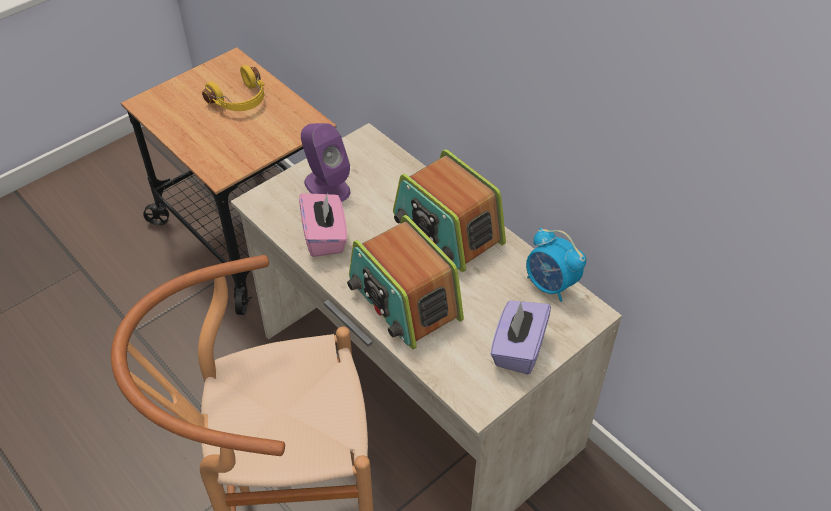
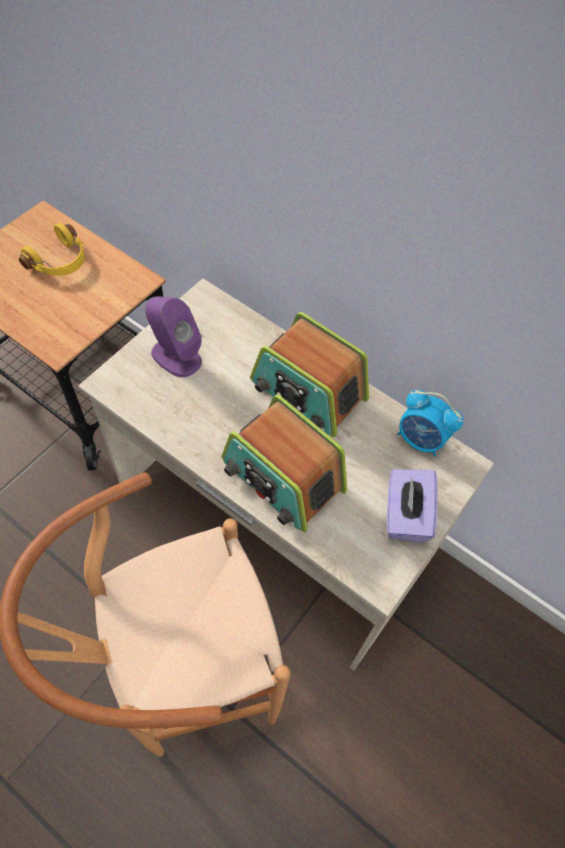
camera: 15 degrees left, 10 degrees up
pink tissue box [299,192,347,257] -> none

